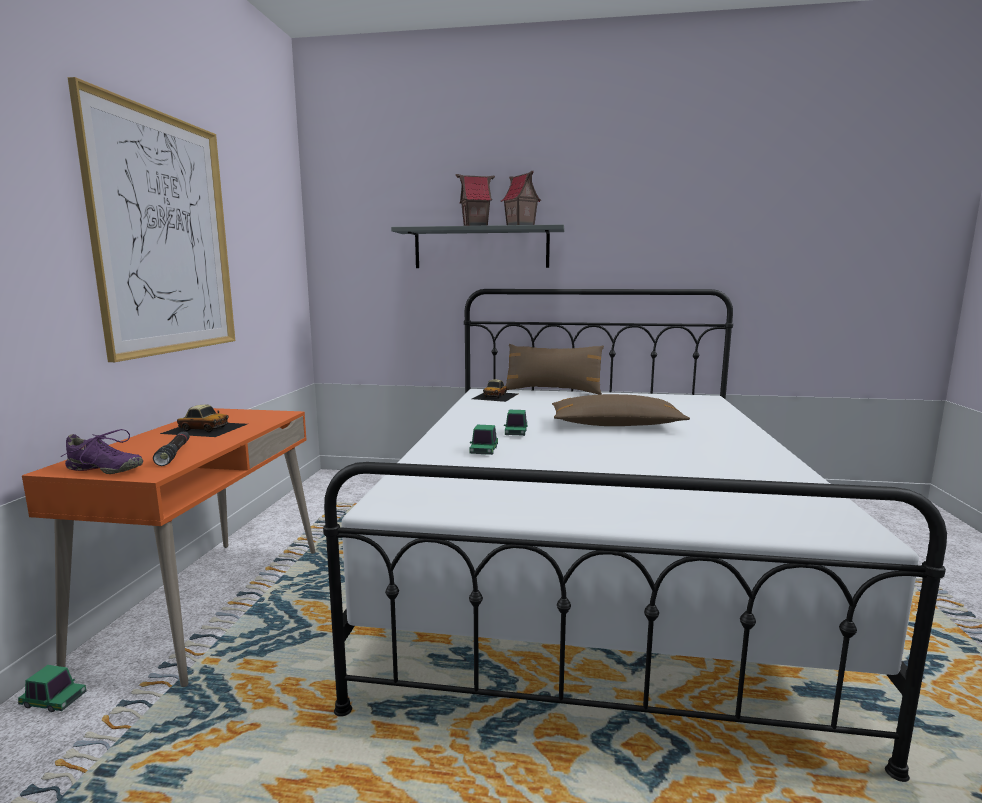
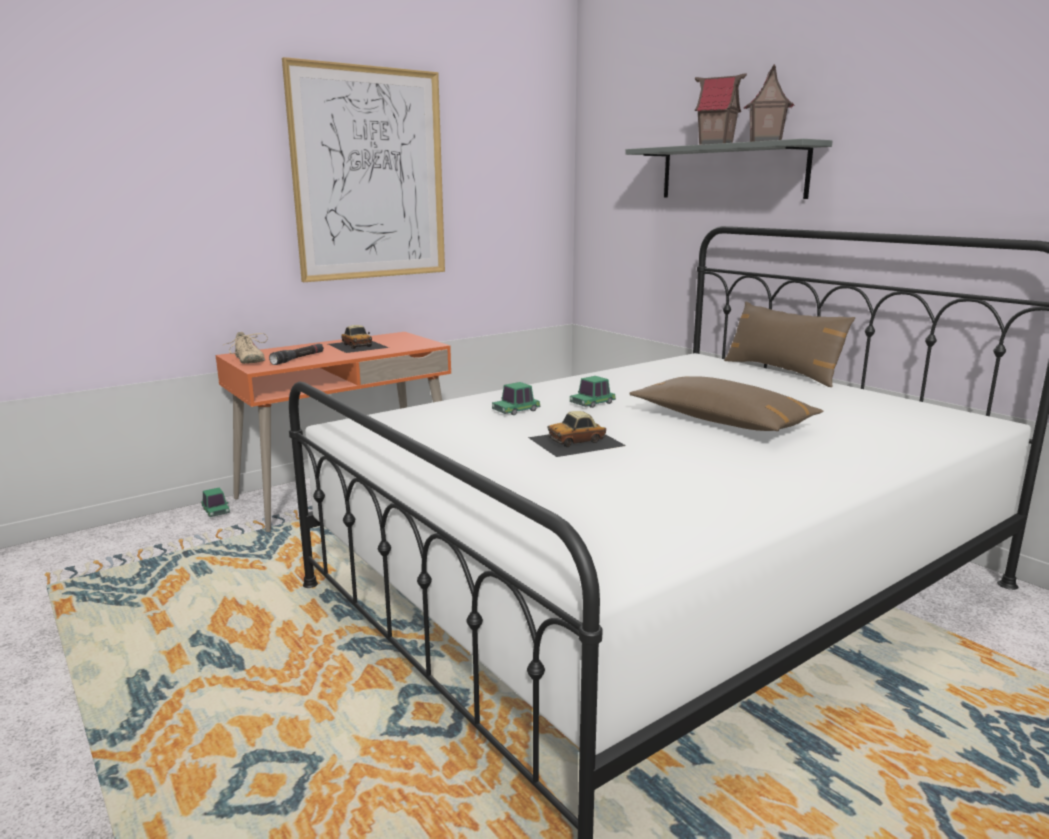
camera: 45 degrees right, 5 degrees up
purple shoe [61,429,143,474] -> beige shoe [222,332,268,364]
toy car [472,380,518,402] -> toy car moved to [528,411,626,457]

